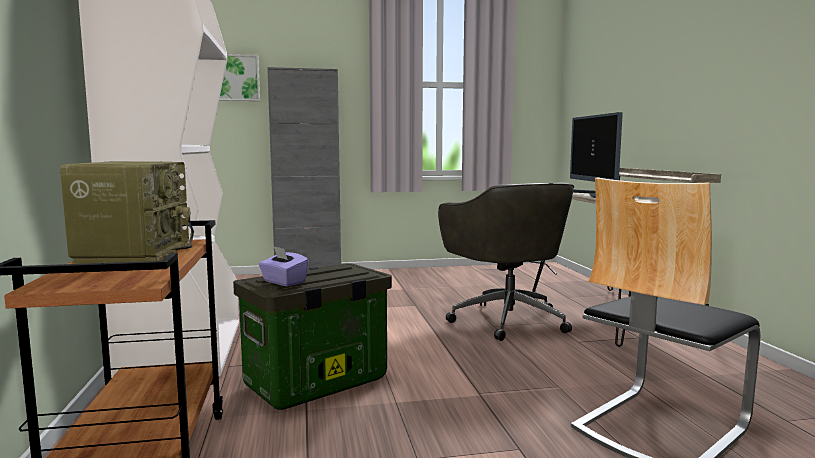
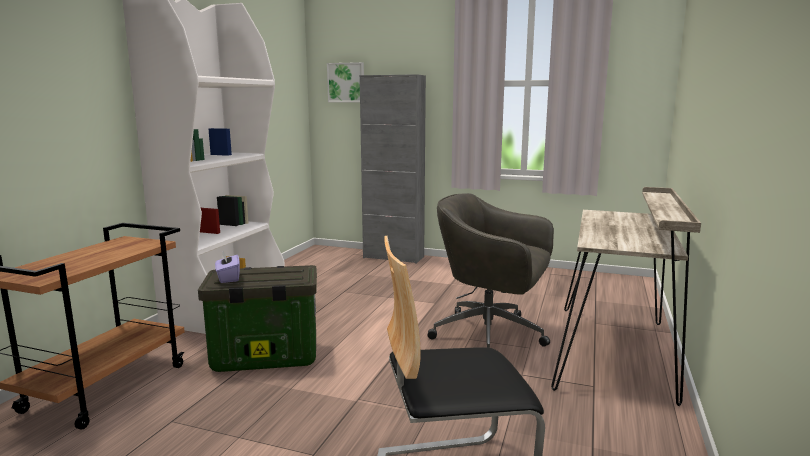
camera: 30 degrees right, 5 degrees up
radio [60,161,194,264] -> none
grey office chair [438,183,574,341] -> grey office chair turned 105 degrees clockwise [428,193,554,348]
monitor [570,112,623,198] -> none

